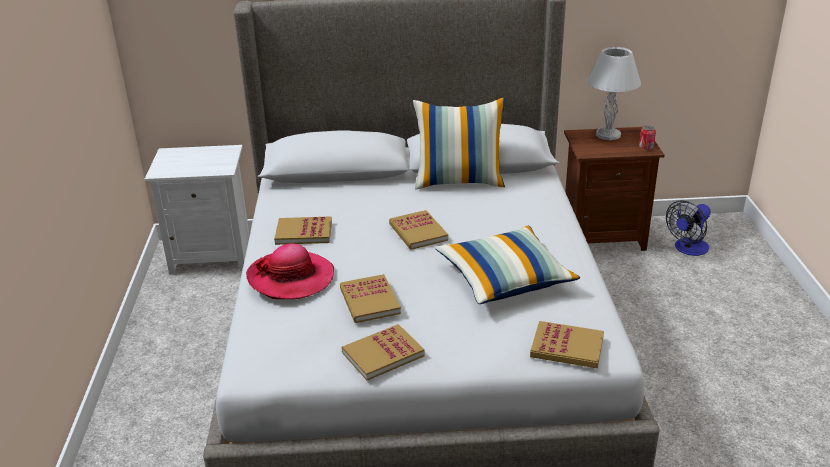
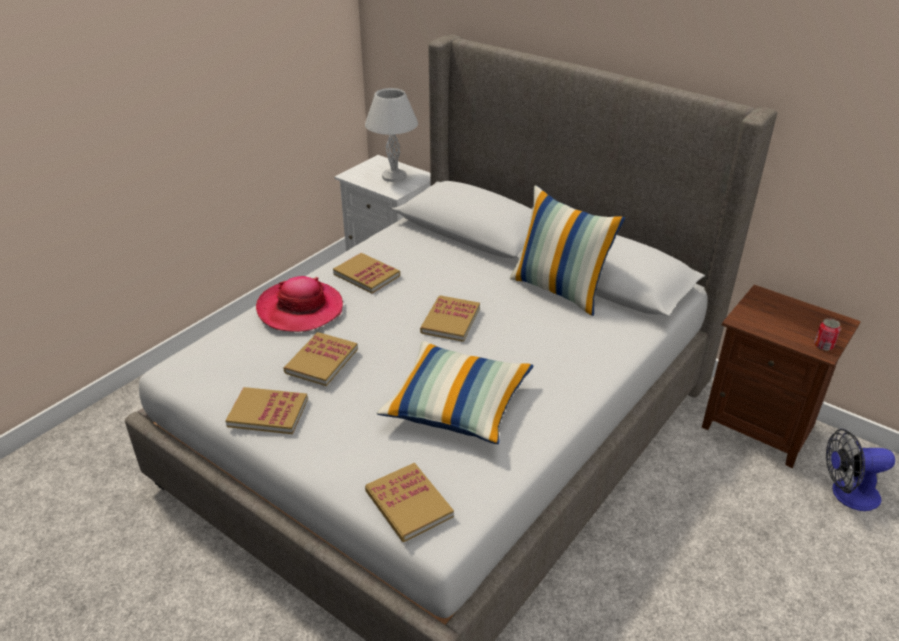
camera: 40 degrees right, 5 degrees up
white table lamp [587,47,641,140] -> white table lamp moved to [365,88,418,182]

